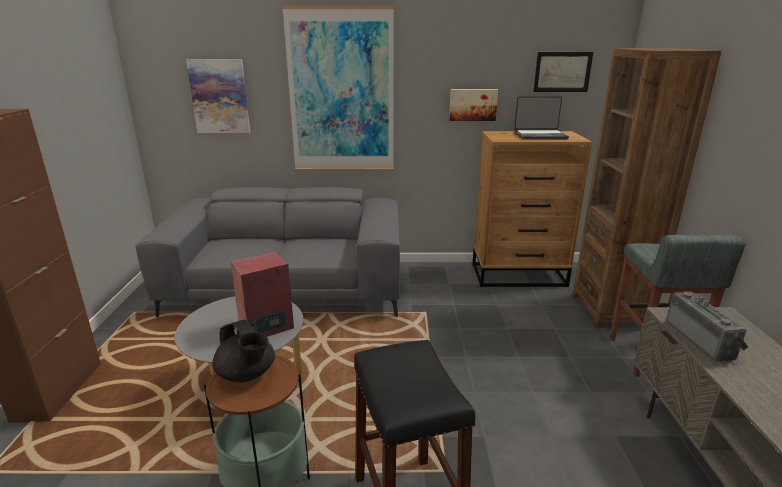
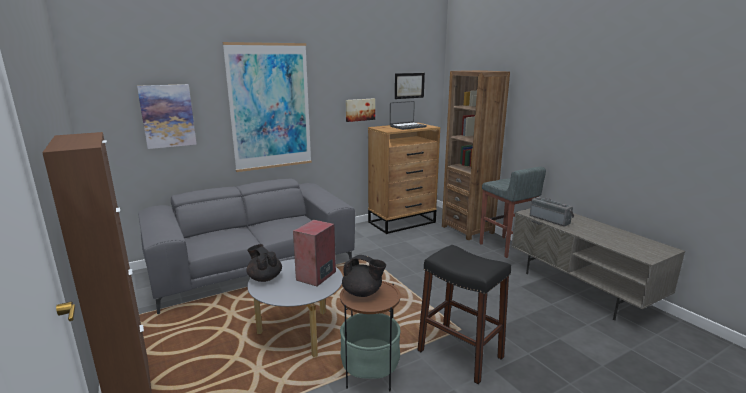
camera: 30 degrees left, 5 degrees down
none -> black teapot [246,244,282,282]

